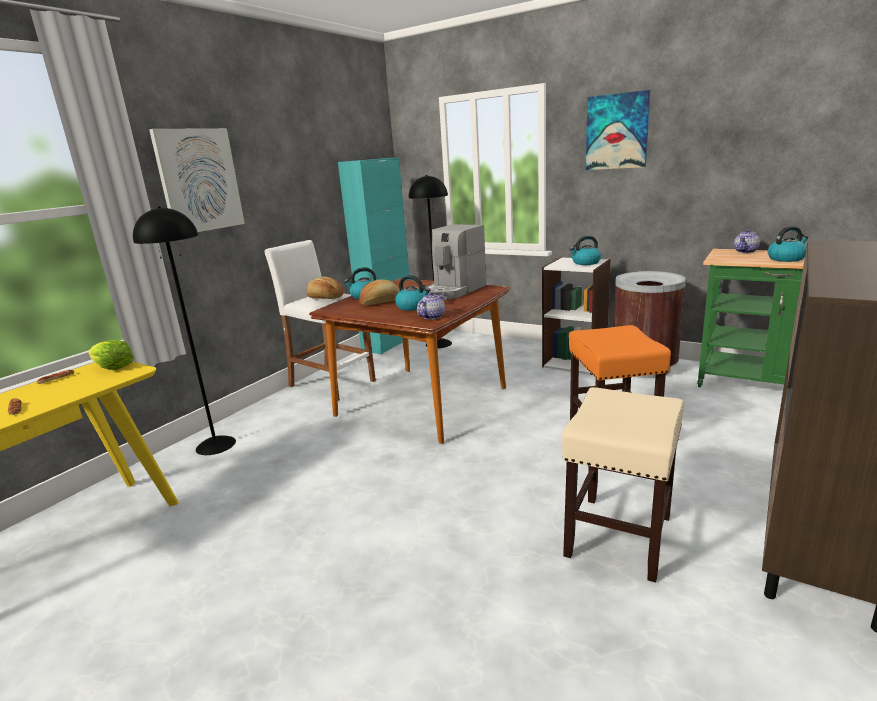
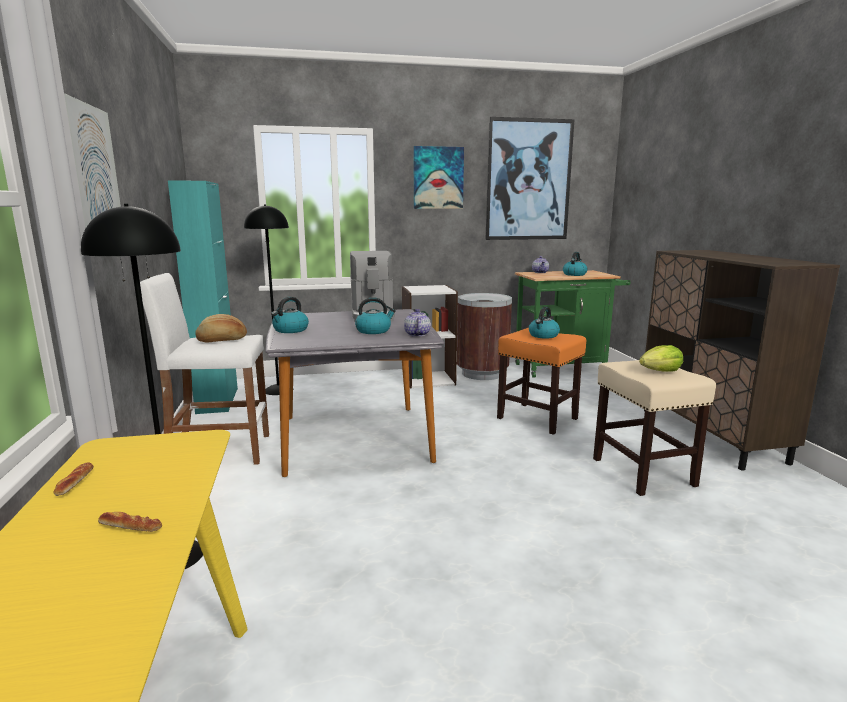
camera: 45 degrees left, 5 degrees down
lettuce [88,340,134,370] -> lettuce moved to [639,345,683,372]
brown dining table [309,279,510,444] -> grey dining table [265,309,444,477]
bread [359,279,400,306] -> none
kettle [570,236,601,265] -> kettle moved to [529,307,560,339]
none -> picture [486,117,575,240]

